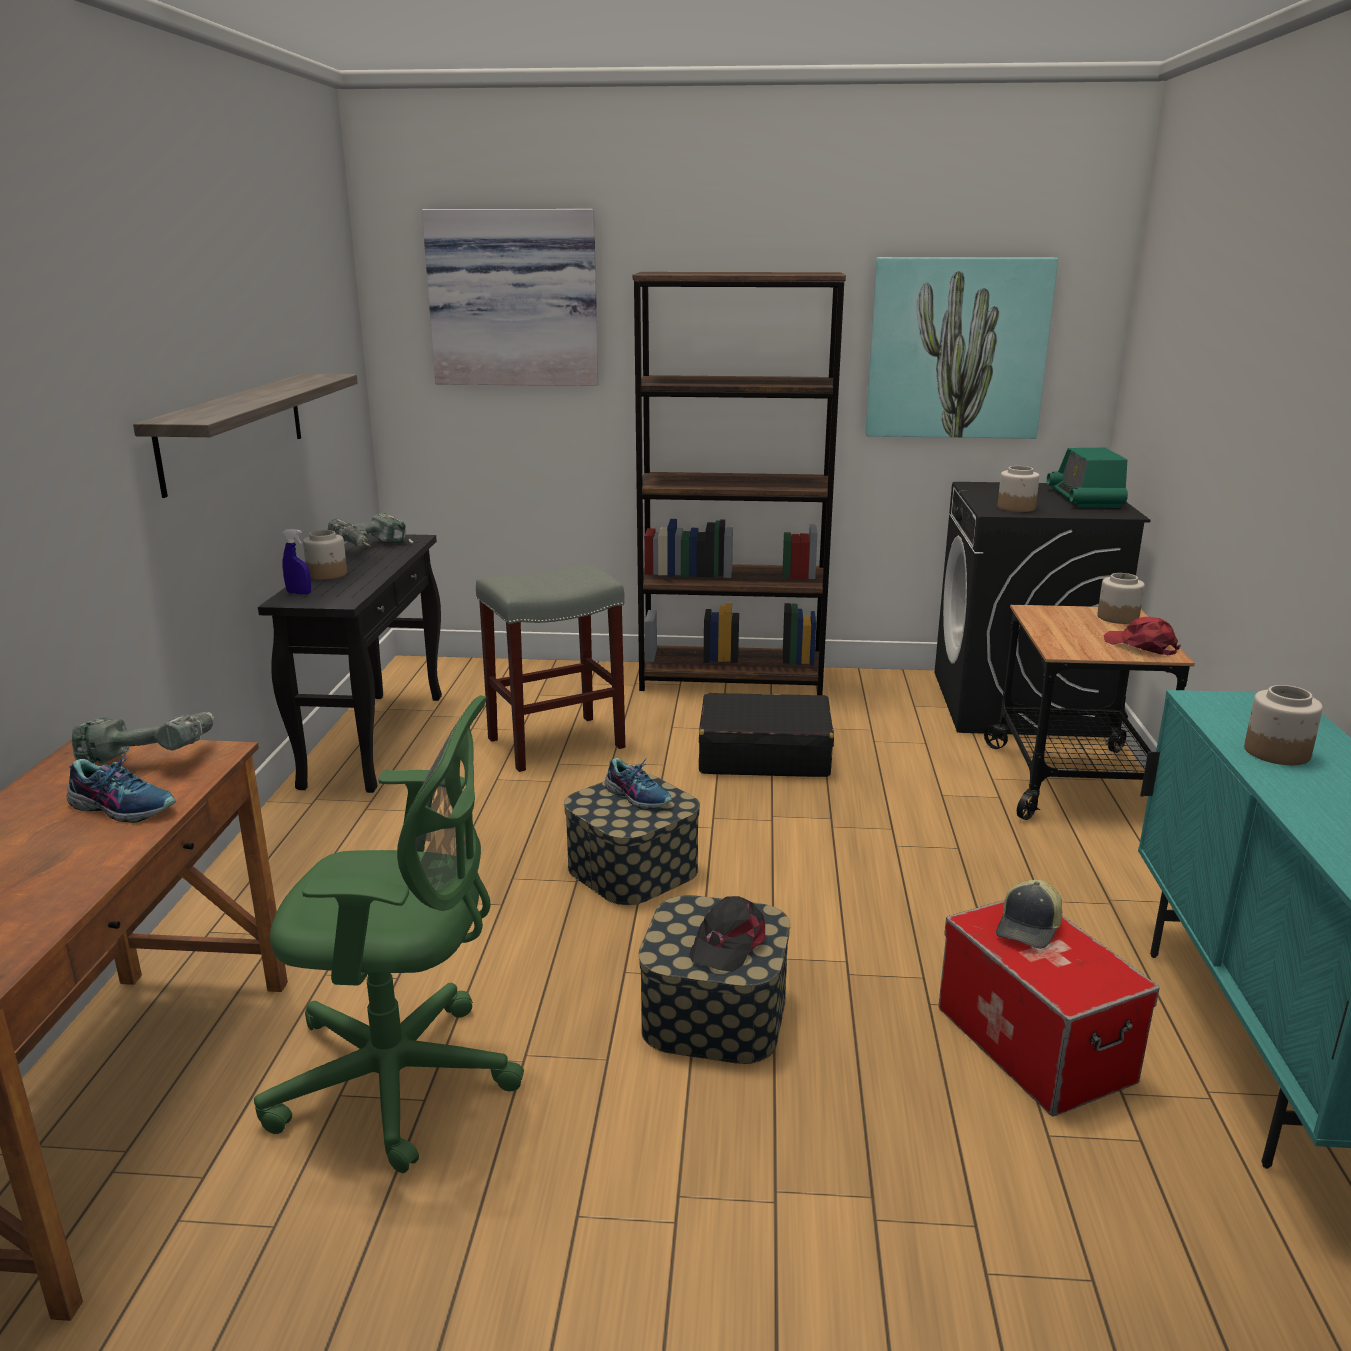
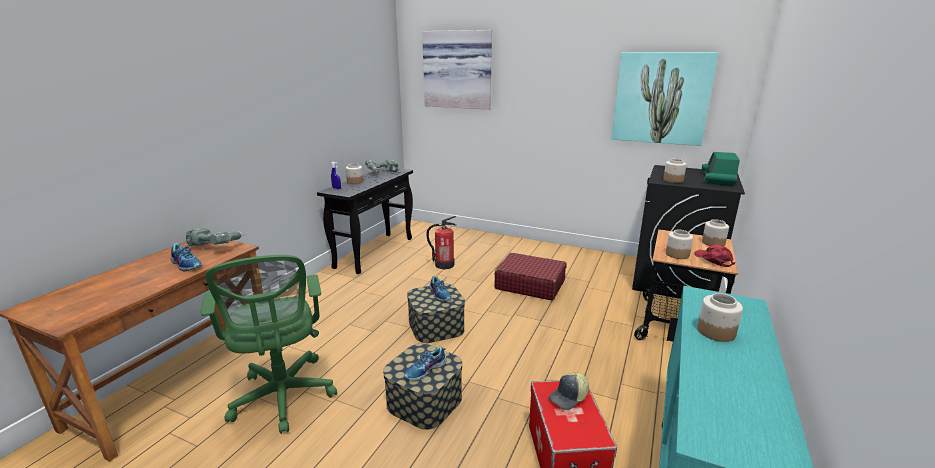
camera: 20 degrees right, 0 degrees up
shelf [133,374,358,498] -> none
green office chair [254,695,524,1173] -> green office chair turned 45 degrees clockwise [201,255,337,434]
grey stool [476,563,625,772] -> fire extinguisher [426,216,456,269]
brown bookcase [633,272,846,695] -> none
black cap [689,896,766,972] -> shoe [404,346,446,381]
black suitcase [699,693,834,777] -> red suitcase [494,253,566,300]
none -> jar [666,230,693,259]

